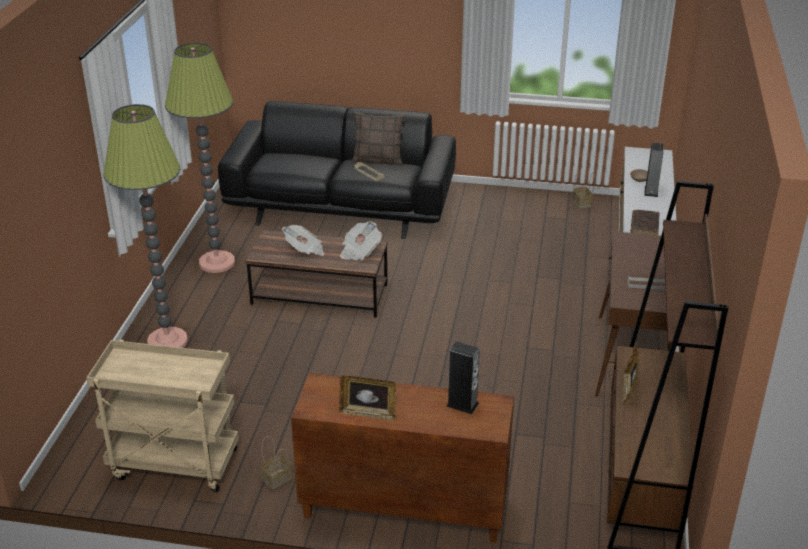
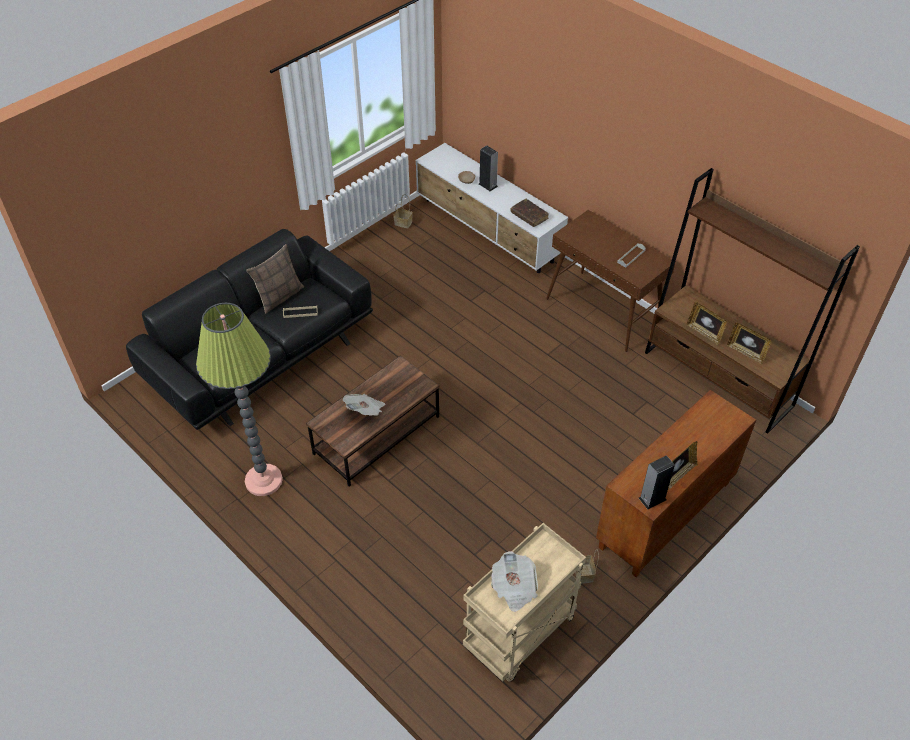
camera: 55 degrees left, 15 degrees up
floor lamp [103,104,188,348] -> none
newspaper [340,221,382,261] -> newspaper moved to [491,551,538,612]
speaker [446,342,480,414] -> speaker moved to [639,456,674,509]
none -> picture frame [727,323,771,364]

